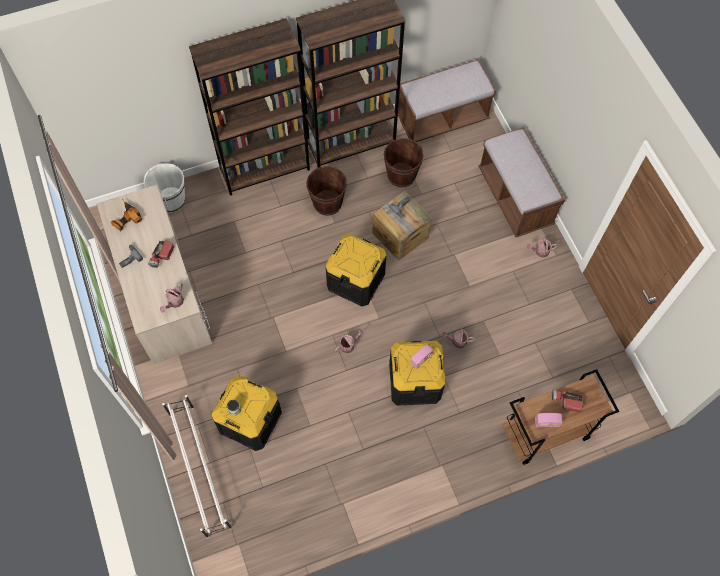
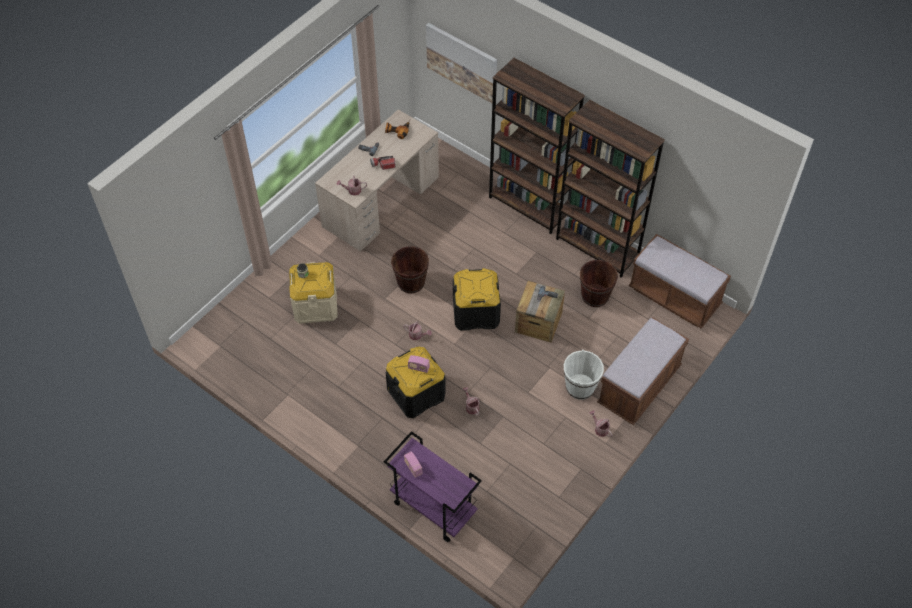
camera: 60 degrees right, 10 degrees down
white bucket [144,163,186,213] -> white bucket moved to [564,350,604,400]
white shoe rack [162,395,232,538] -> none
black storage box [212,375,282,451] -> beige storage box [289,262,338,324]
brown bucket [306,166,347,216] -> brown bucket moved to [391,246,429,293]
brown cart [502,369,619,465] -> purple cart [384,431,482,542]
flashlight [552,389,584,412] -> none
none -> picture [426,23,497,103]

